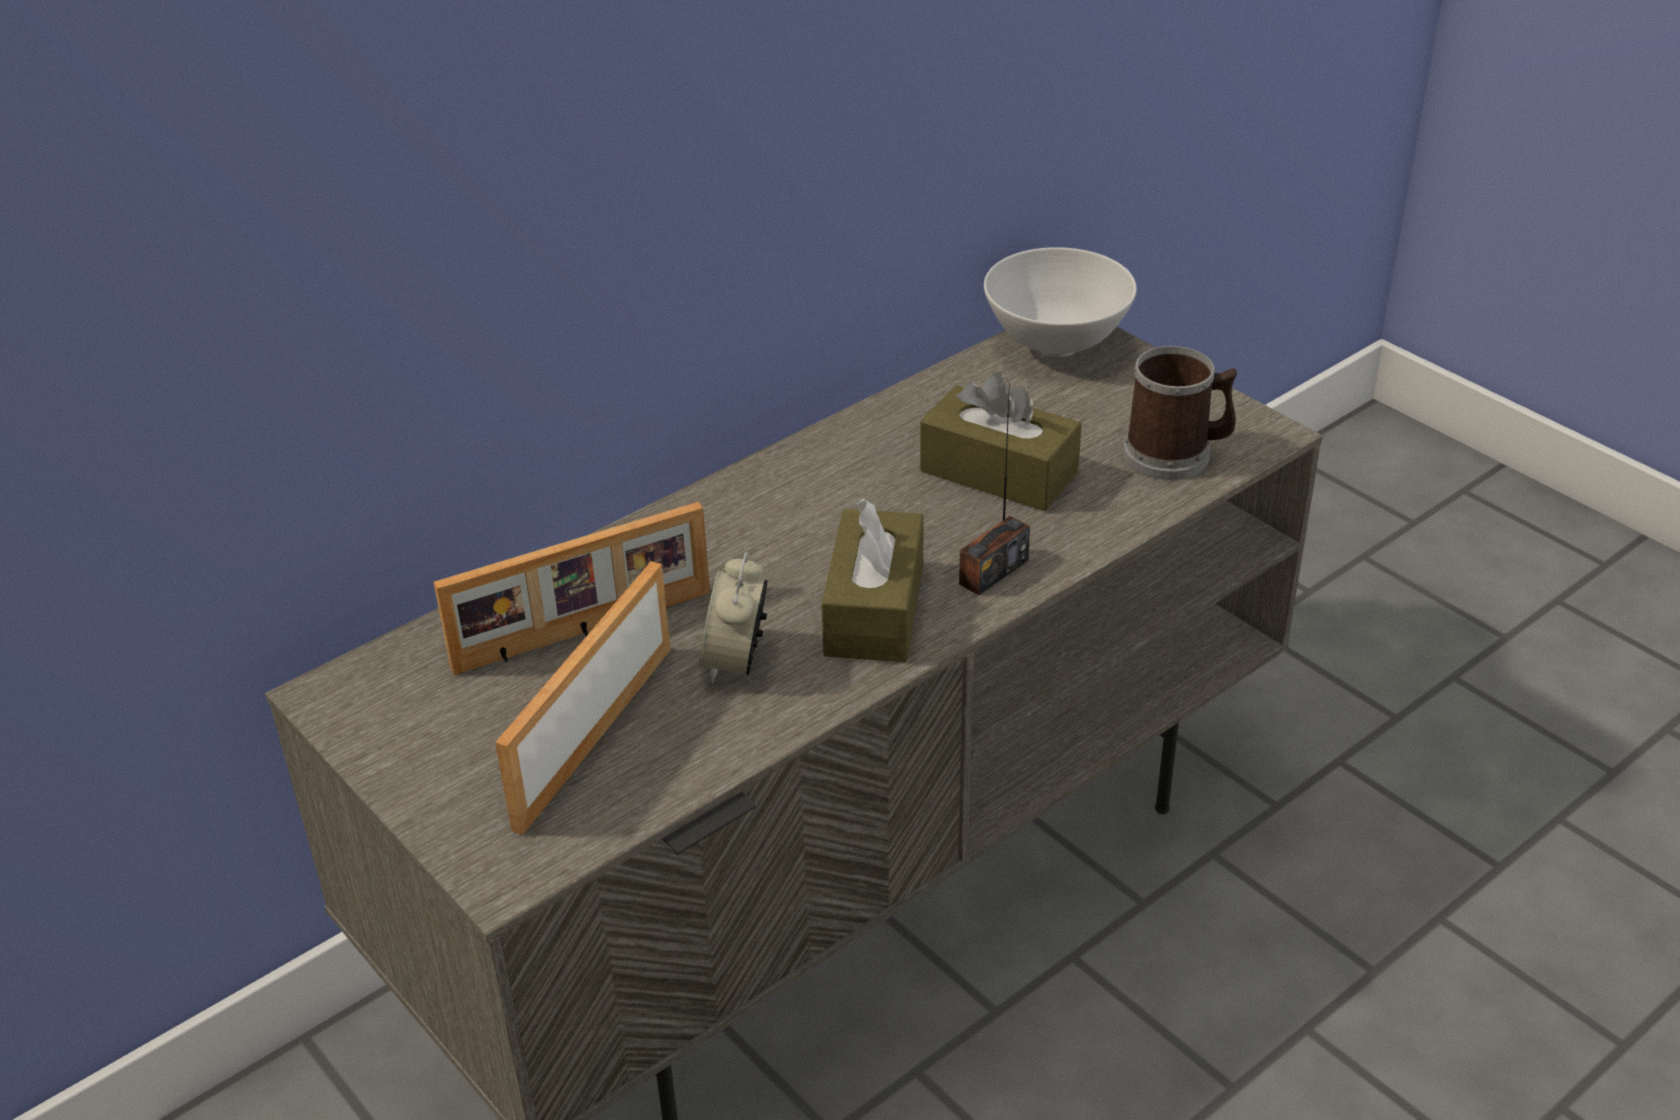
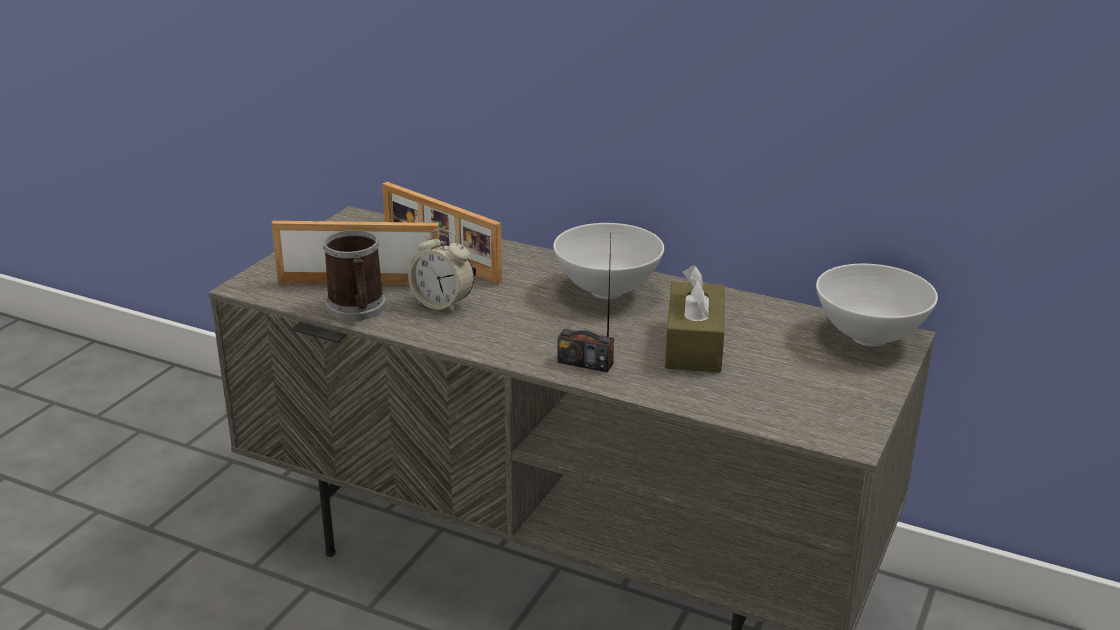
camera: 65 degrees right, 10 degrees down
alarm clock [699,552,767,683] -> alarm clock turned 135 degrees counterclockwise [408,229,474,313]
brown tissue box [822,498,924,662] -> none
mug [1123,346,1237,480] -> mug moved to [323,230,386,321]
none -> white bowl [553,223,664,299]

